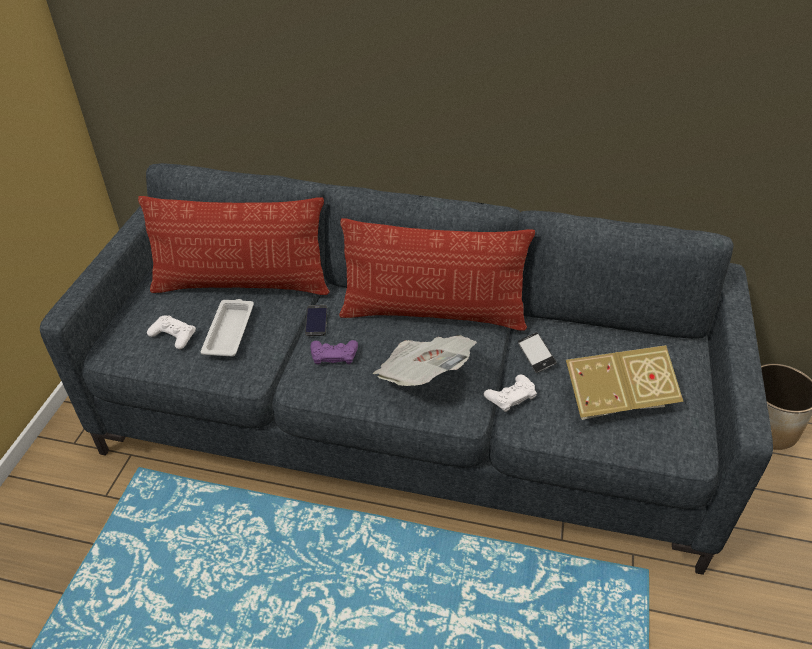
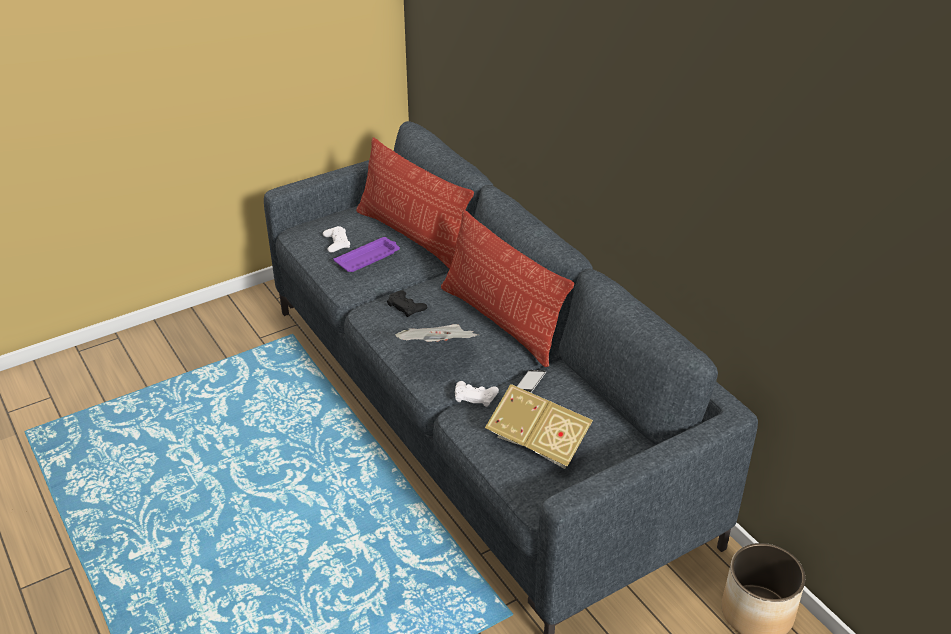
camera: 45 degrees right, 5 degrees down
white tray [200,299,254,356] -> purple tray [334,237,400,272]
phone [305,305,327,336] -> none
purple game controller [310,340,358,365] -> black game controller [387,290,427,317]

